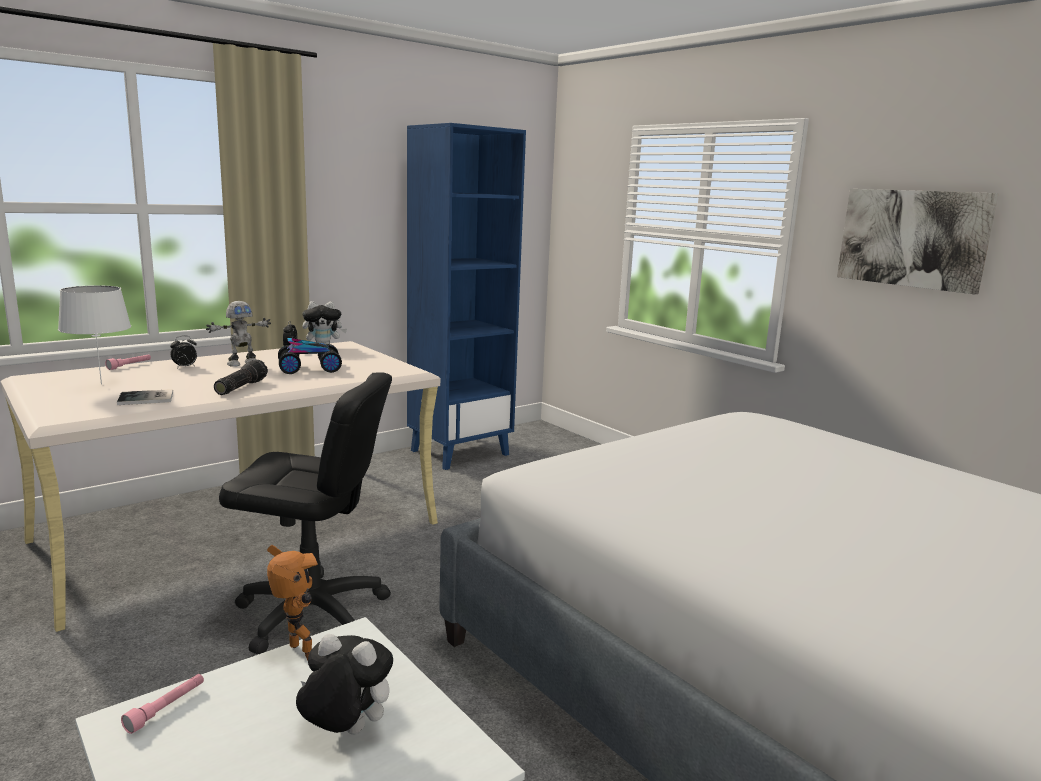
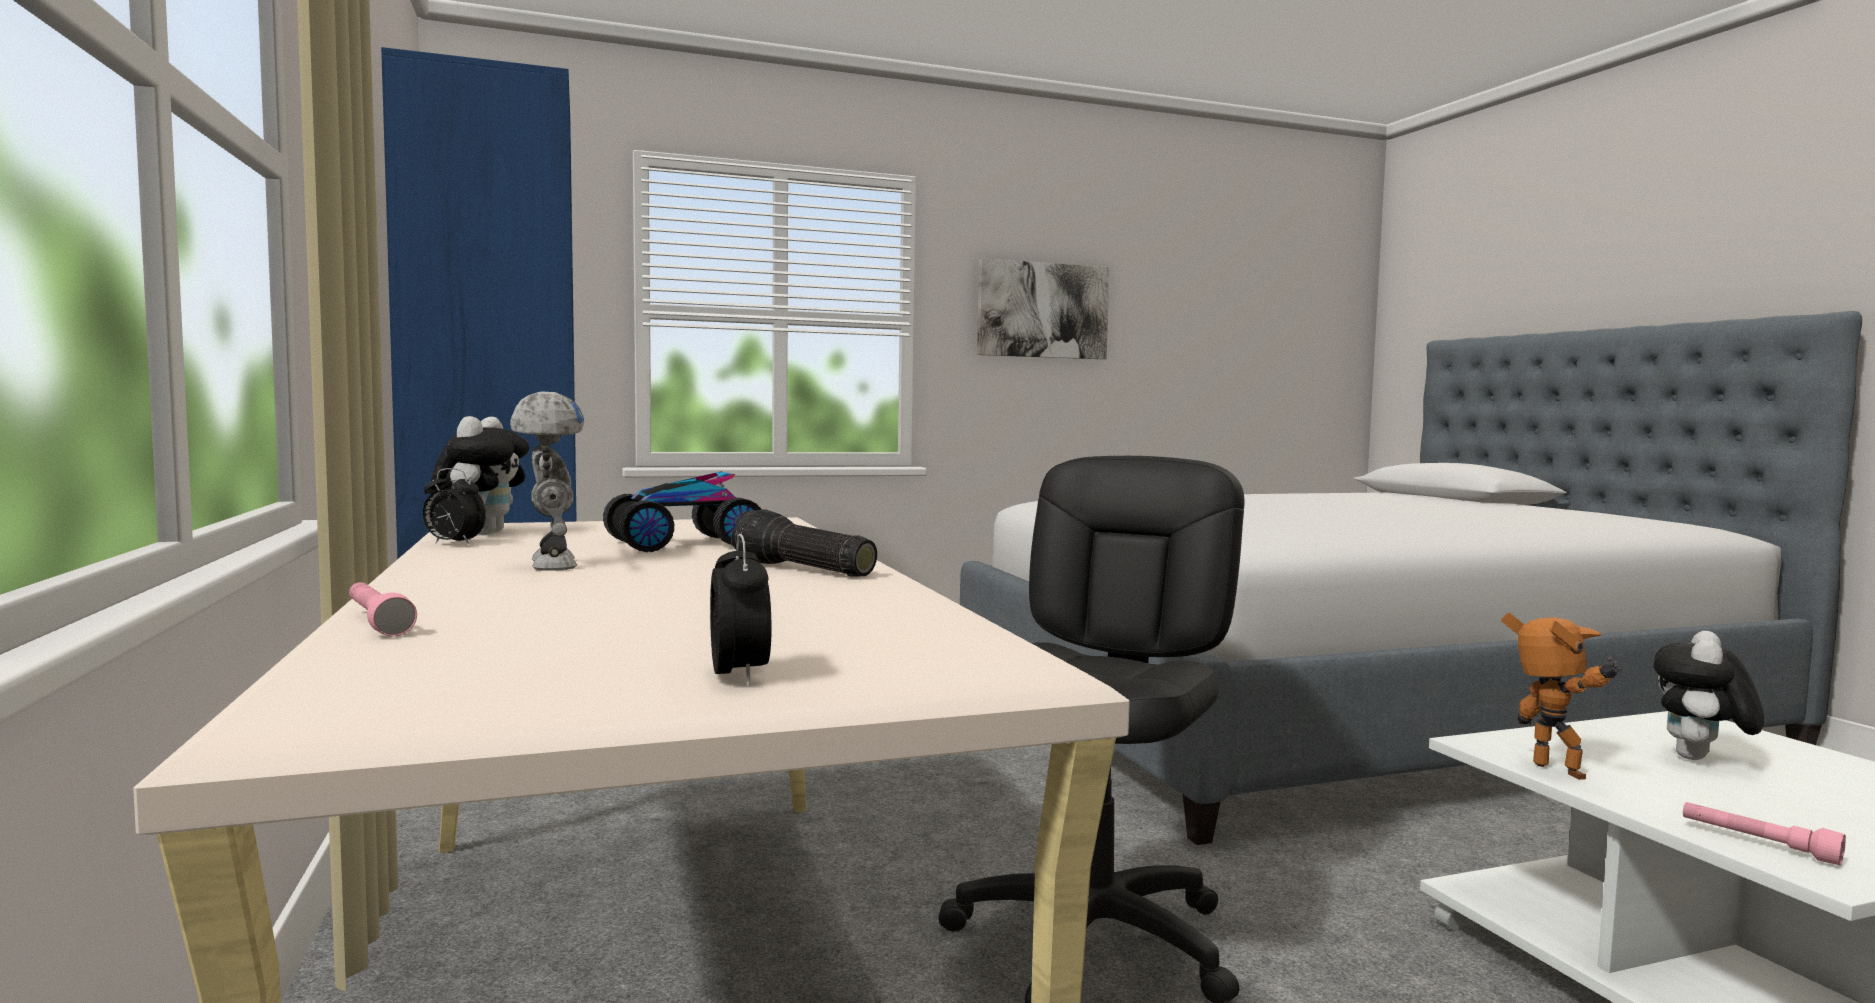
camera: 70 degrees left, 10 degrees down
white table lamp [58,285,131,385] -> none
book [117,389,173,405] -> none
alarm clock [170,336,197,368] -> alarm clock moved to [710,534,772,685]
toy robot [267,545,318,661] -> toy robot turned 90 degrees clockwise [1501,613,1622,780]
toy car [278,338,342,374] -> toy car turned 120 degrees counterclockwise [603,471,762,552]

